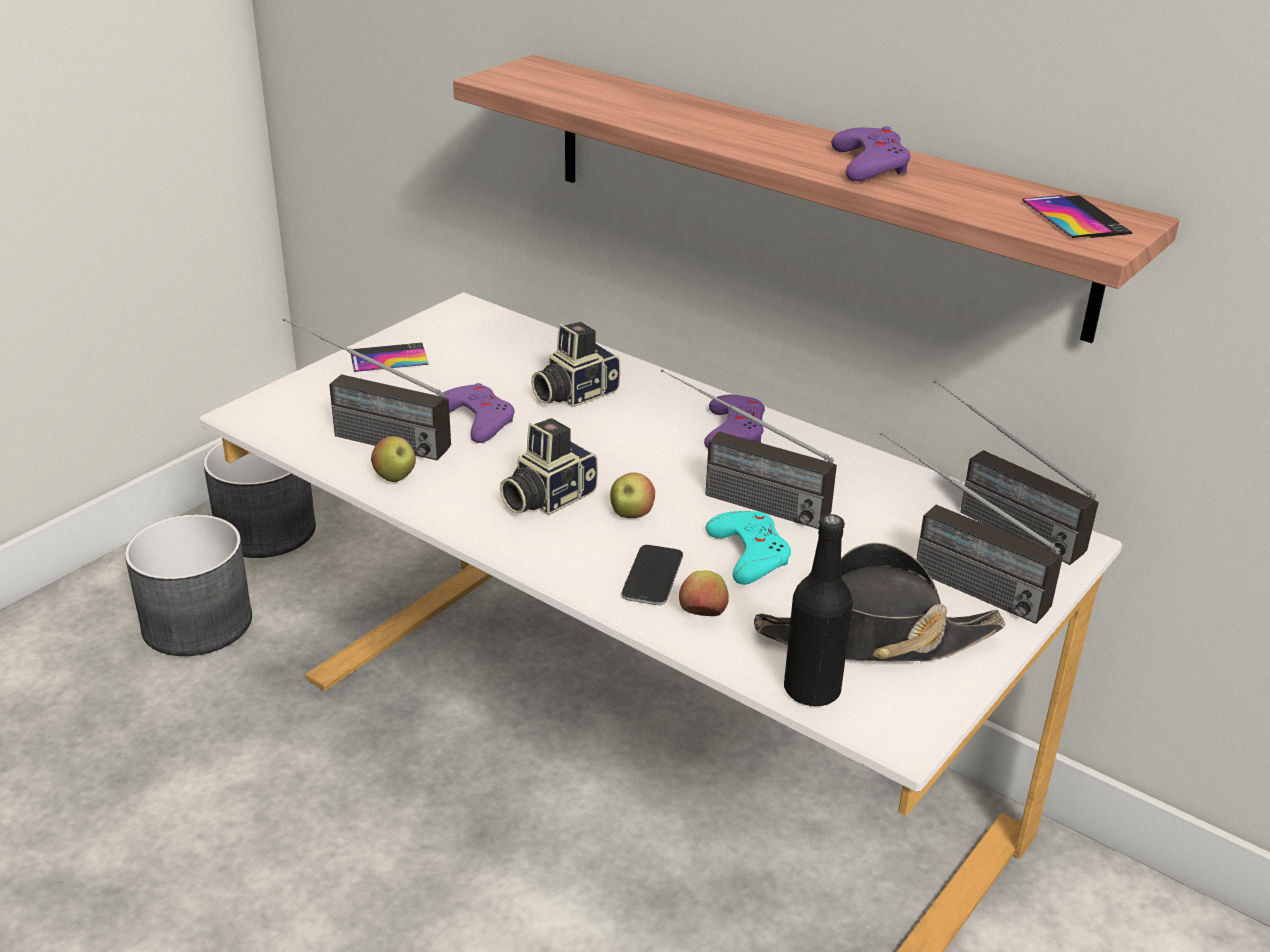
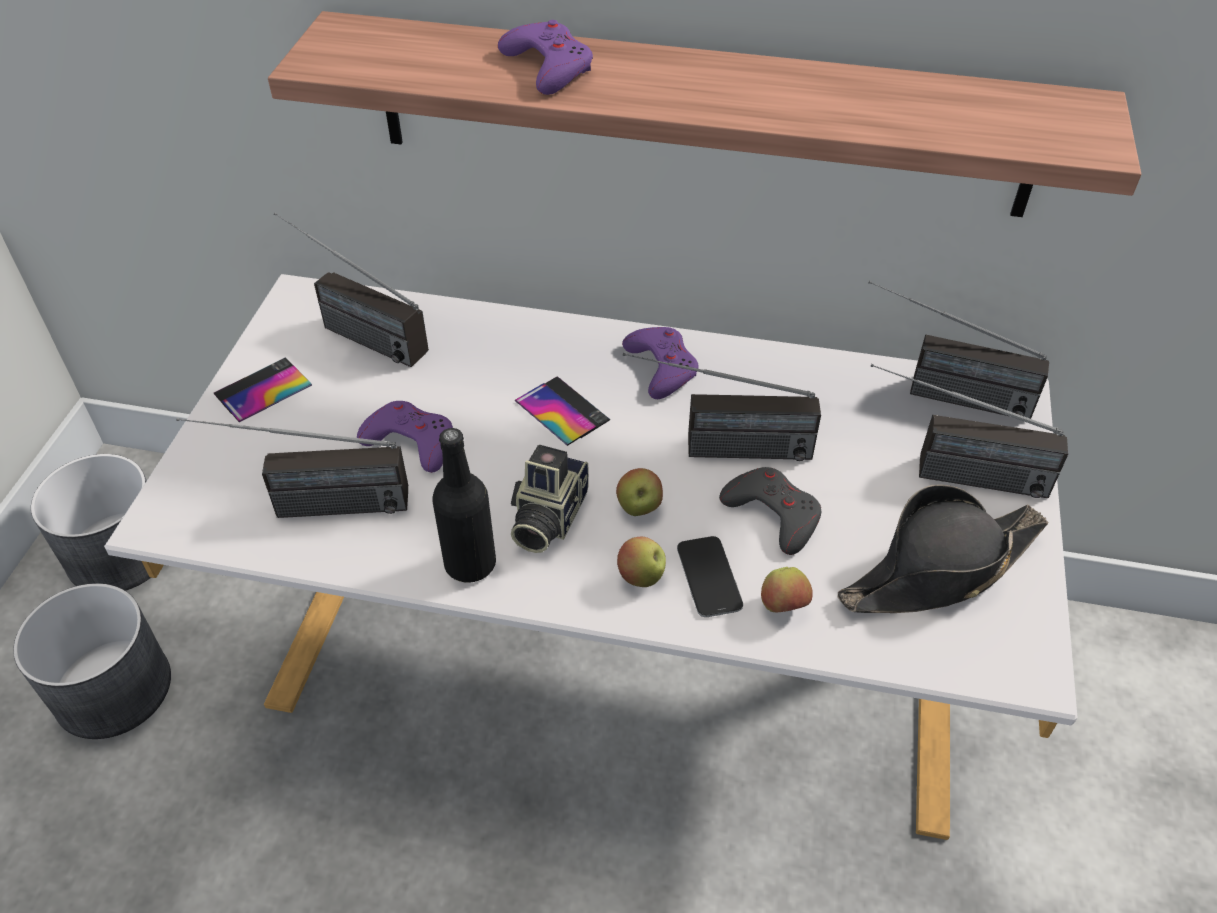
camera: 25 degrees left, 15 degrees up
apple [371,436,416,482] -> apple moved to [617,537,666,587]
camera [531,322,621,407] -> none
turquoise game controller [706,511,791,585] -> grey game controller [719,467,821,555]
black bottle [784,514,853,707] -> black bottle moved to [432,428,496,583]
purple game controller [831,126,911,181] -> purple game controller moved to [498,20,593,95]
phone [1022,195,1133,238] -> phone moved to [515,376,610,446]
none -> radio [274,212,429,367]

